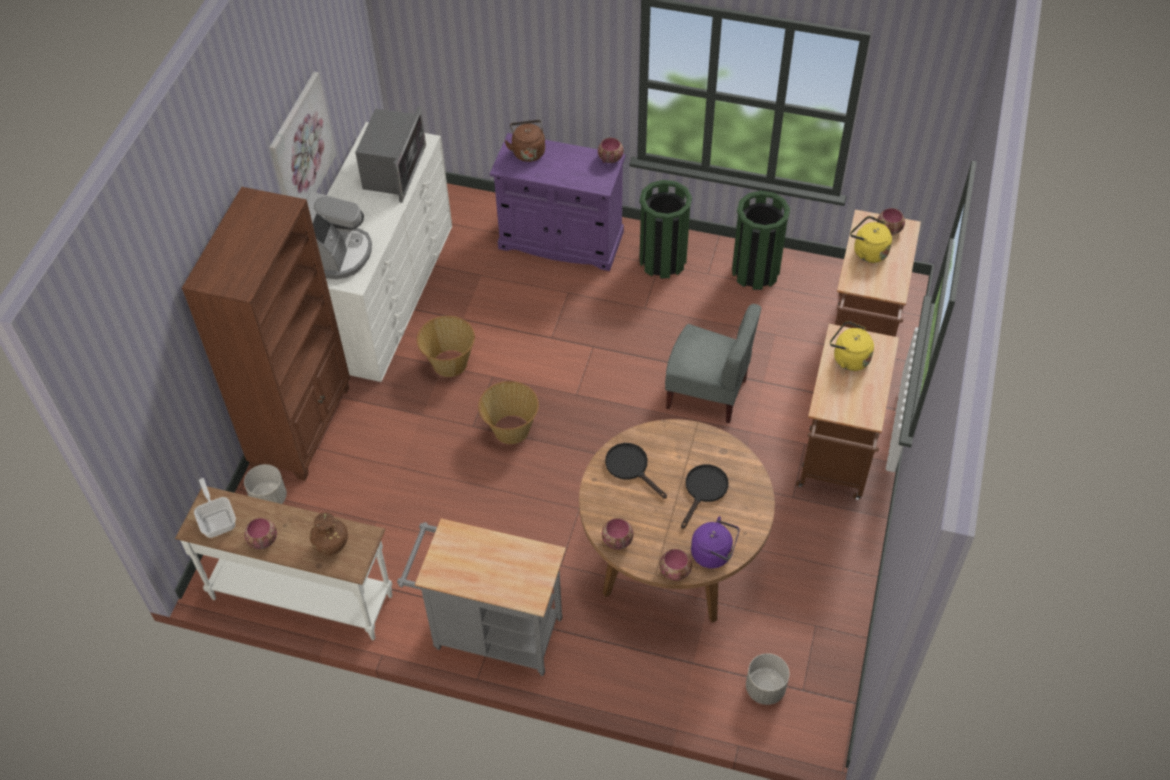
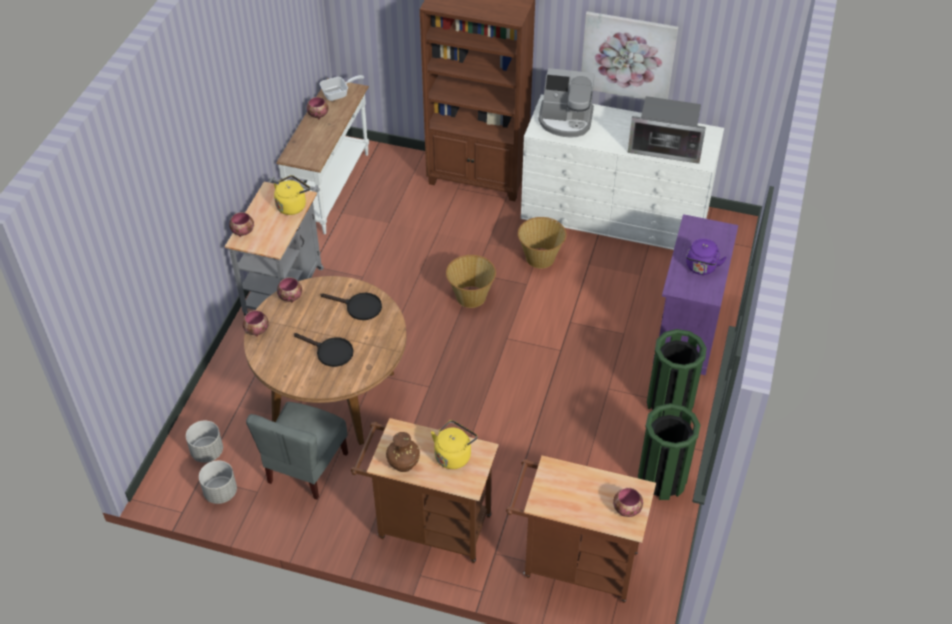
camera: 90 degrees right, 5 degrees down
grey planter [244,464,287,504] -> grey planter moved to [199,461,237,504]
brown vase [310,512,348,555] -> brown vase moved to [386,432,420,472]
brown kettle [504,120,545,162] -> none
bowl [598,138,624,163] -> bowl moved to [229,212,254,237]
black frying pan [605,443,667,498] -> black frying pan turned 60 degrees clockwise [320,293,382,320]
grey chair [665,304,761,423] -> grey chair moved to [246,402,348,500]
purple kettle [691,516,739,569] -> purple kettle moved to [686,239,727,275]
yellow kettle [850,216,892,263] -> yellow kettle moved to [274,175,310,215]

